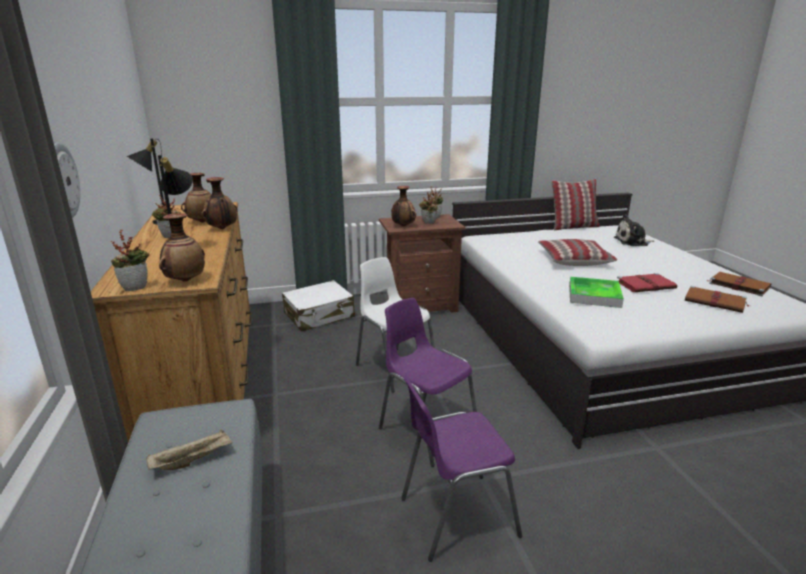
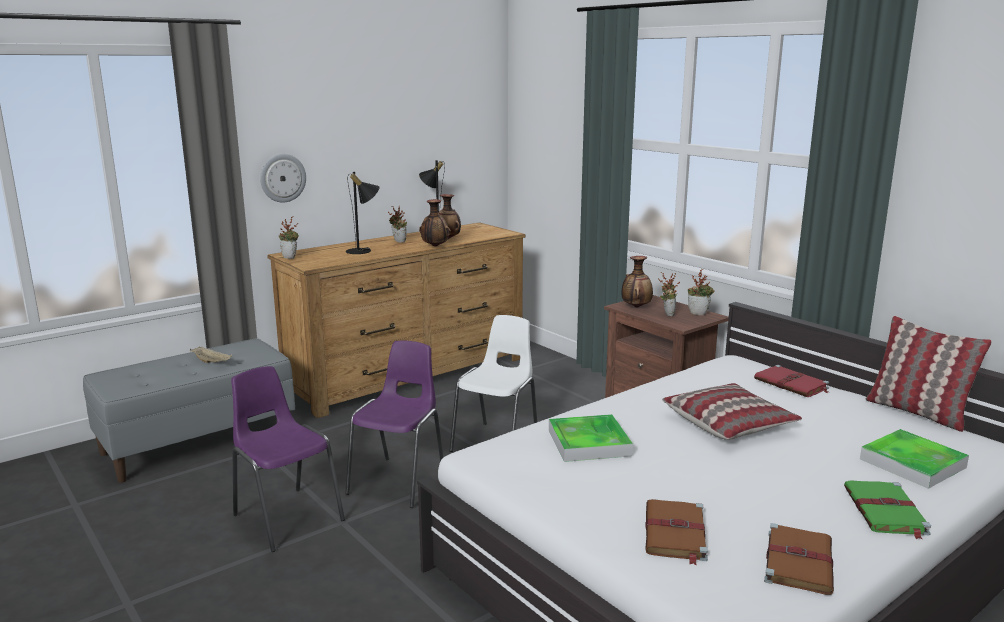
camera: 65 degrees right, 5 degrees down
vase [159,213,205,282] -> none
white suitcase [282,280,355,332] -> none
plush toy [613,214,654,246] -> tray [860,429,969,489]
red book [617,273,677,292] -> red book moved to [754,365,829,397]
none -> green book [844,480,931,539]

